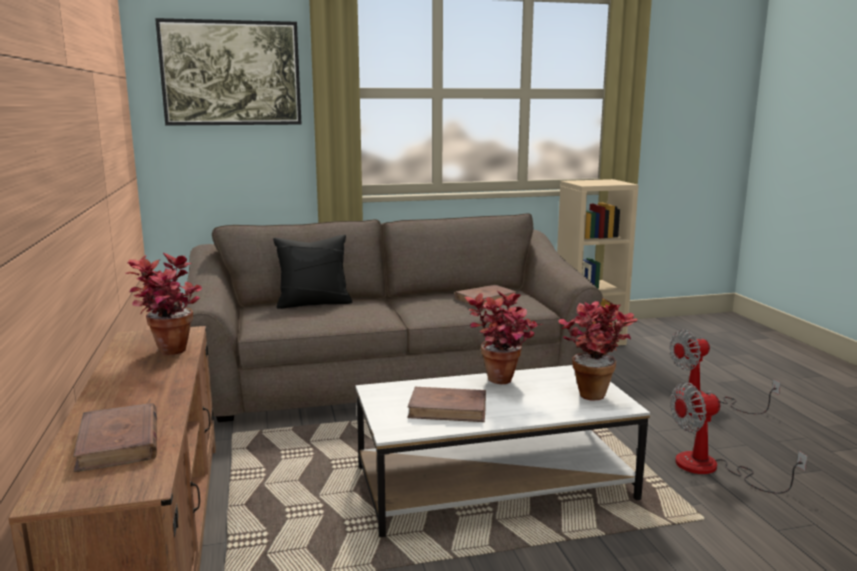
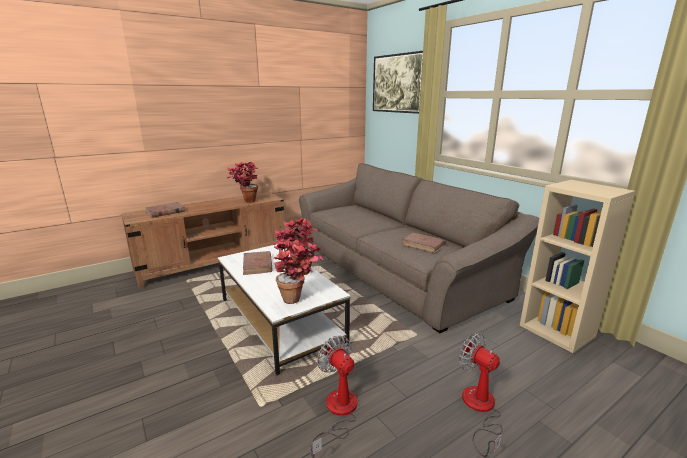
camera: 70 degrees right, 5 degrees up
black pillow [273,235,352,309] -> none

